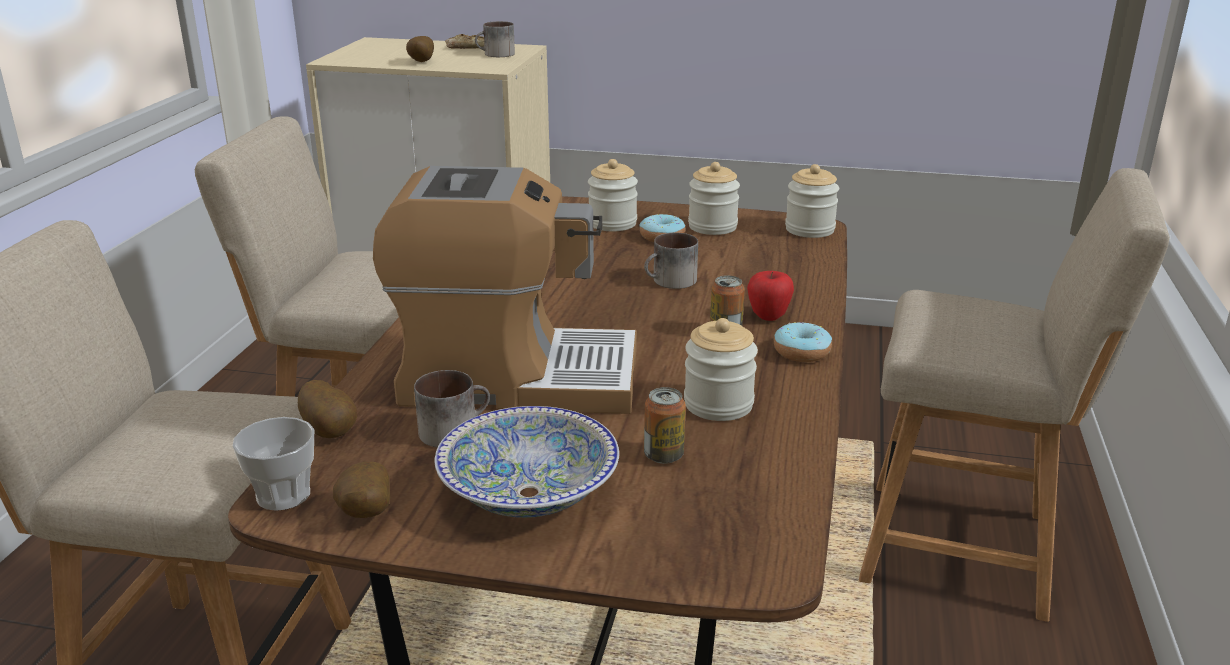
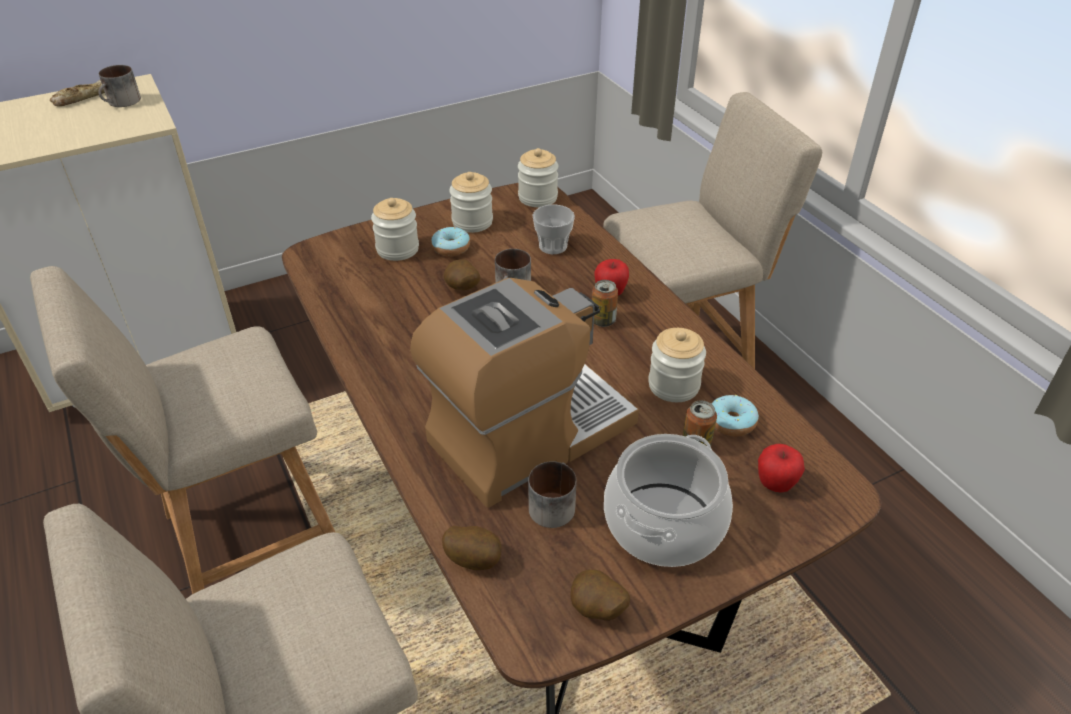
camera: 40 degrees left, 15 degrees up
cup [233,417,314,511] -> cup moved to [532,204,575,255]
potato [406,36,434,62] -> potato moved to [444,259,480,290]
bowl [435,406,619,518] -> cooking pot [604,434,733,567]
donut [774,322,832,362] -> donut moved to [711,395,759,437]
none -> apple [758,444,805,492]

